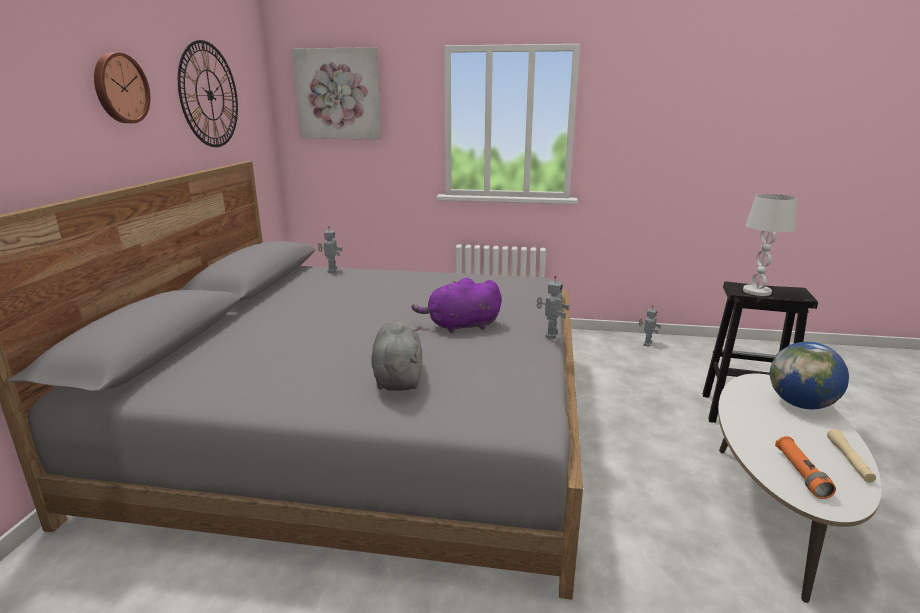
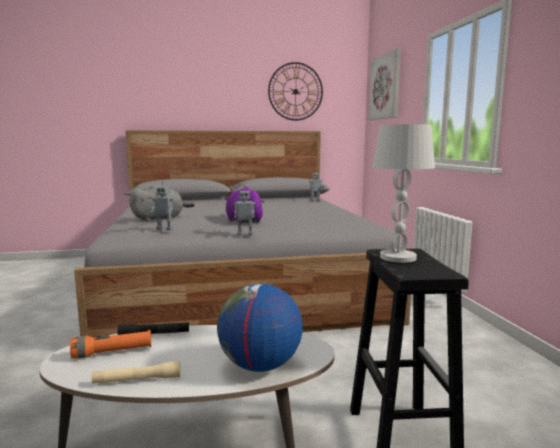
camera: 70 degrees right, 10 degrees down
wall clock [94,52,150,123] -> none
toy robot [639,306,661,347] -> toy robot moved to [150,181,174,230]
none -> black flashlight [118,322,189,335]

